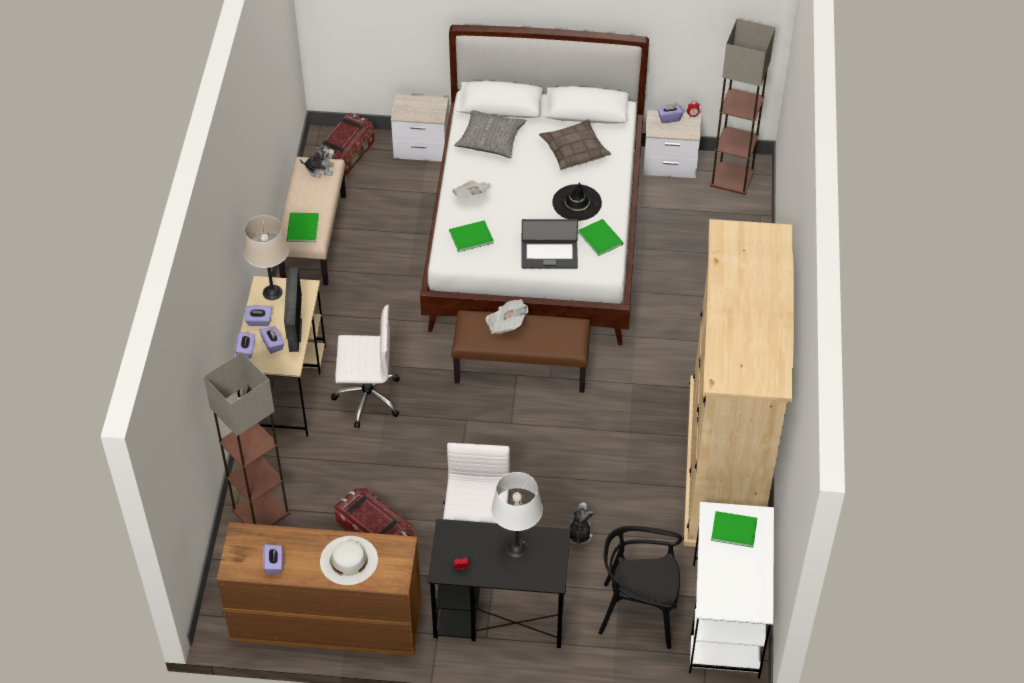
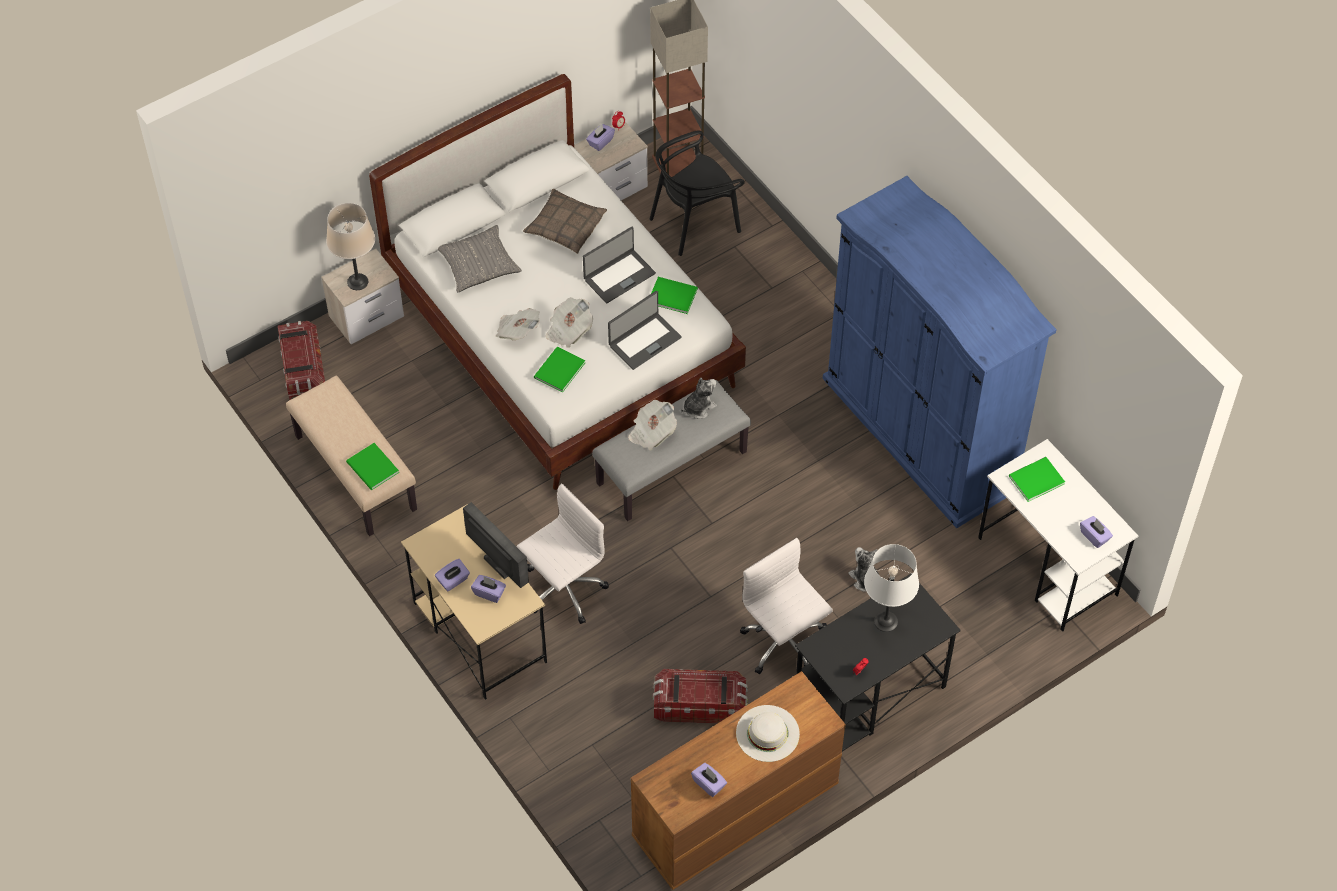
camera: 40 degrees left, 5 degrees up
floor lamp [203,352,290,525] -> none
purple tissue box [235,331,255,359] -> purple tissue box moved to [1080,516,1113,548]
beige table lamp [243,215,289,300] -> beige table lamp moved to [326,203,375,290]
plush toy [300,141,334,178] -> plush toy moved to [681,378,717,419]
brown bench [451,310,591,393] -> grey bench [592,380,751,521]
black hat [552,182,602,221] -> laptop [583,227,656,303]
black chair [599,526,682,649] -> black chair moved to [649,130,745,256]
beige wardrobe [683,219,794,547] -> blue wardrobe [823,176,1057,528]
none -> newspaper [546,297,593,348]

